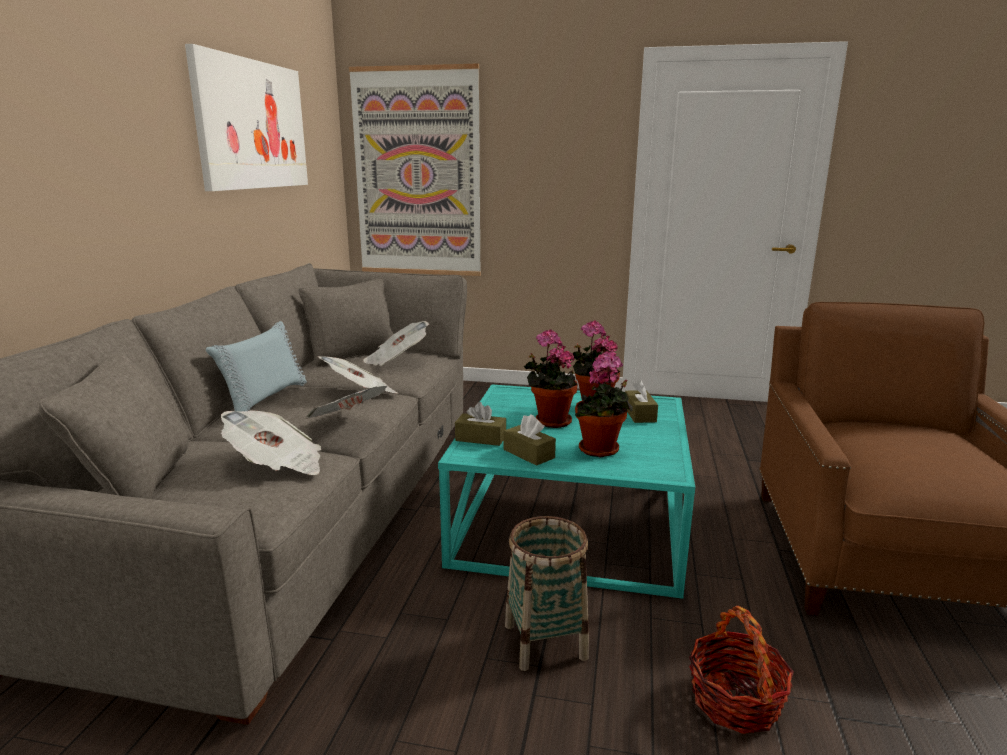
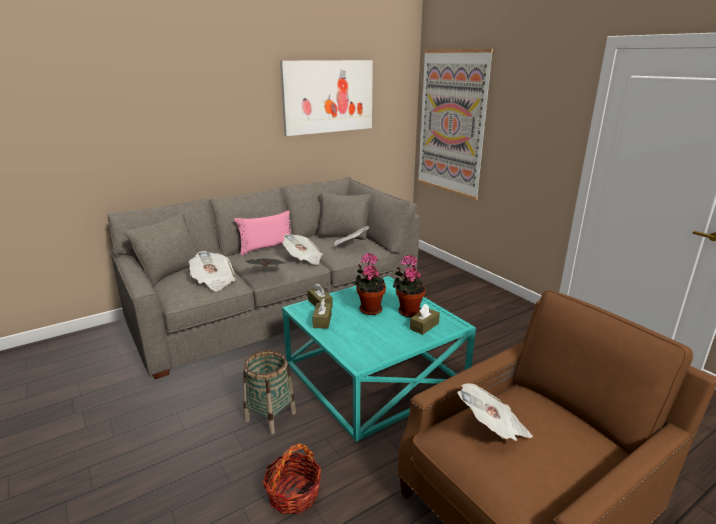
camera: 45 degrees right, 5 degrees up
blue pillow [206,321,307,412] -> pink pillow [234,211,292,255]
potted plant [575,351,633,457] -> none
none -> newspaper [457,383,533,441]

